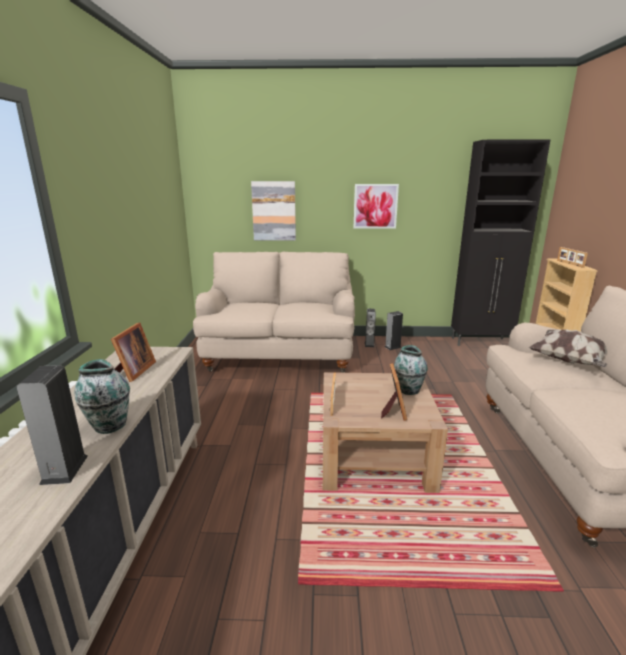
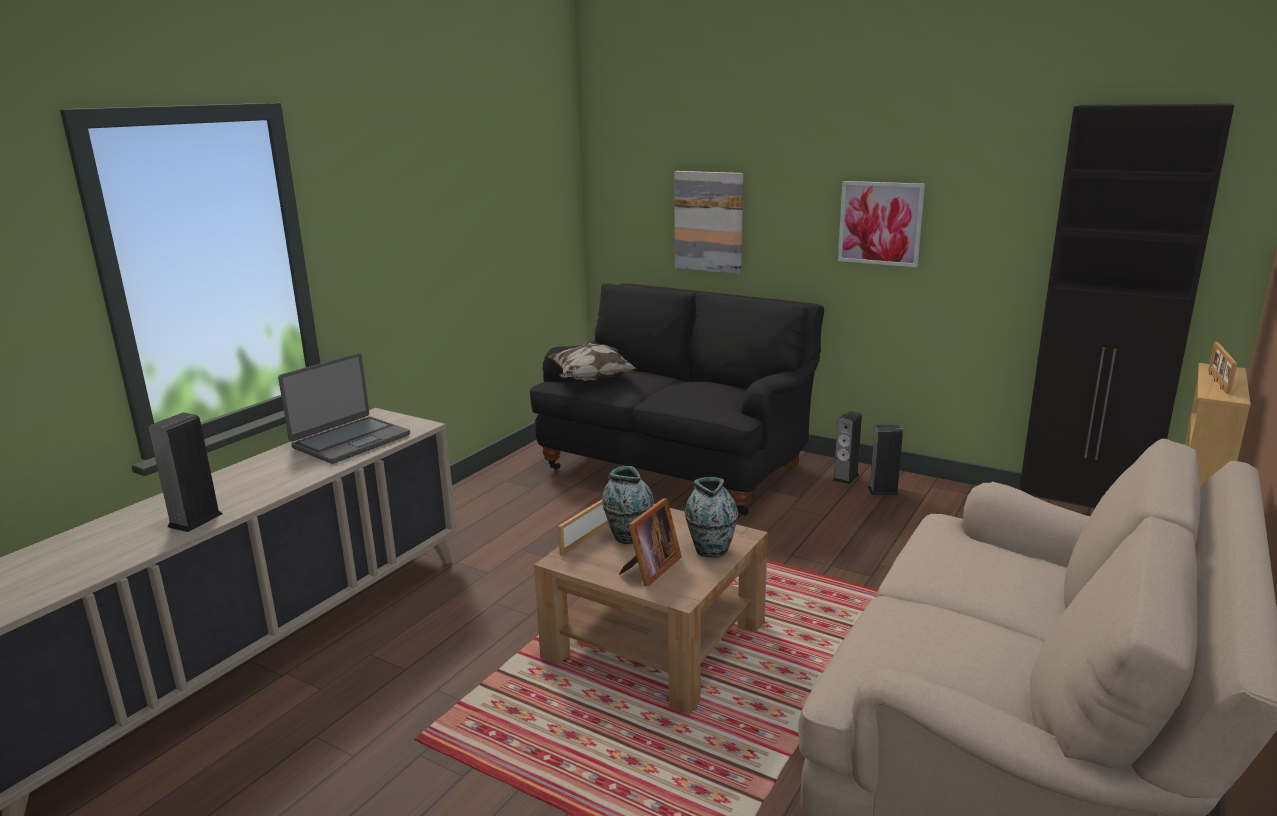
camera: 30 degrees right, 0 degrees up
vase [75,359,130,434] -> vase moved to [602,466,654,544]
picture frame [111,322,156,382] -> laptop [278,353,410,464]
beige sofa [193,252,355,373] -> black sofa [530,283,824,516]
pillow [529,329,608,367] -> pillow moved to [549,343,636,381]

